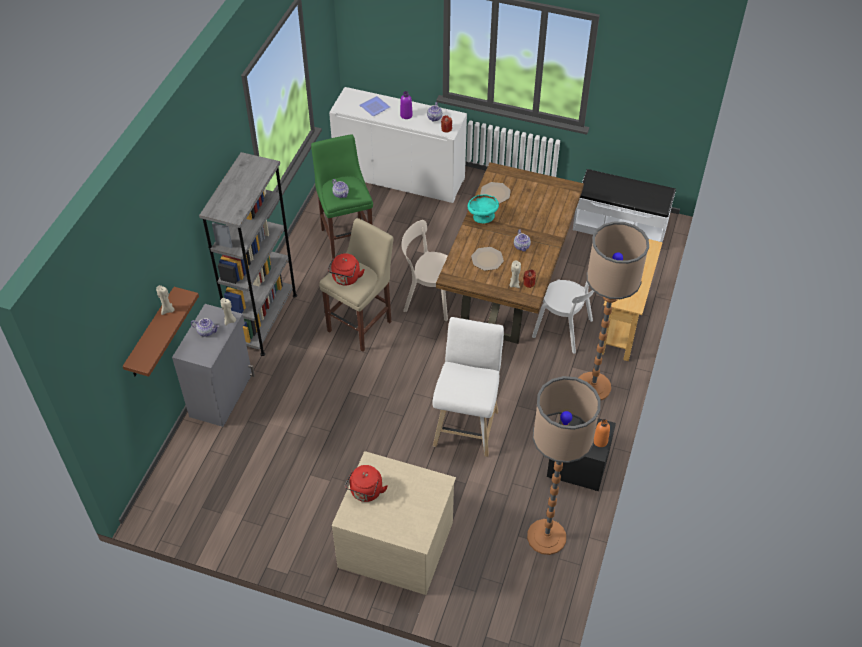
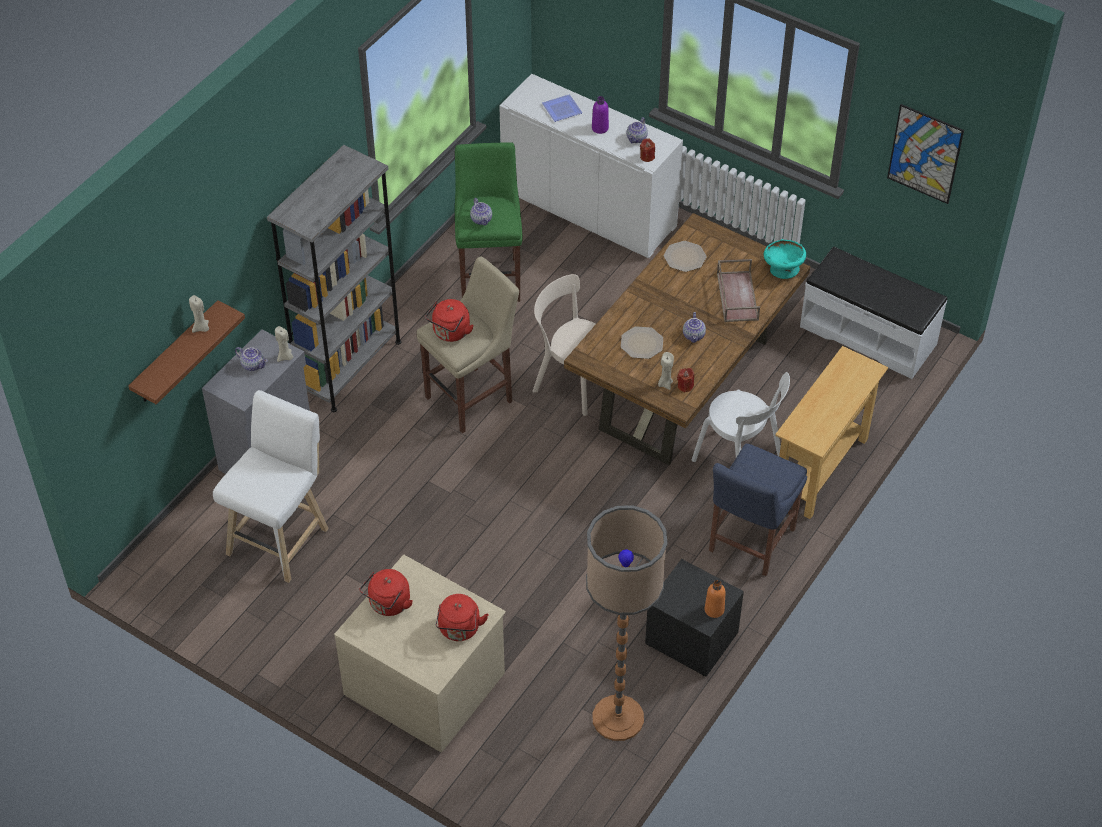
camera: 15 degrees right, 0 degrees up
white stool [432,317,504,457] -> white stool moved to [213,390,329,583]
turquoise bowl [467,195,499,223] -> turquoise bowl moved to [763,239,806,279]
floor lamp [578,221,649,400] -> blue chair [709,444,807,576]
none -> red kettle [436,594,489,641]
none -> brown tray [717,259,760,322]
none -> picture [887,104,964,204]

